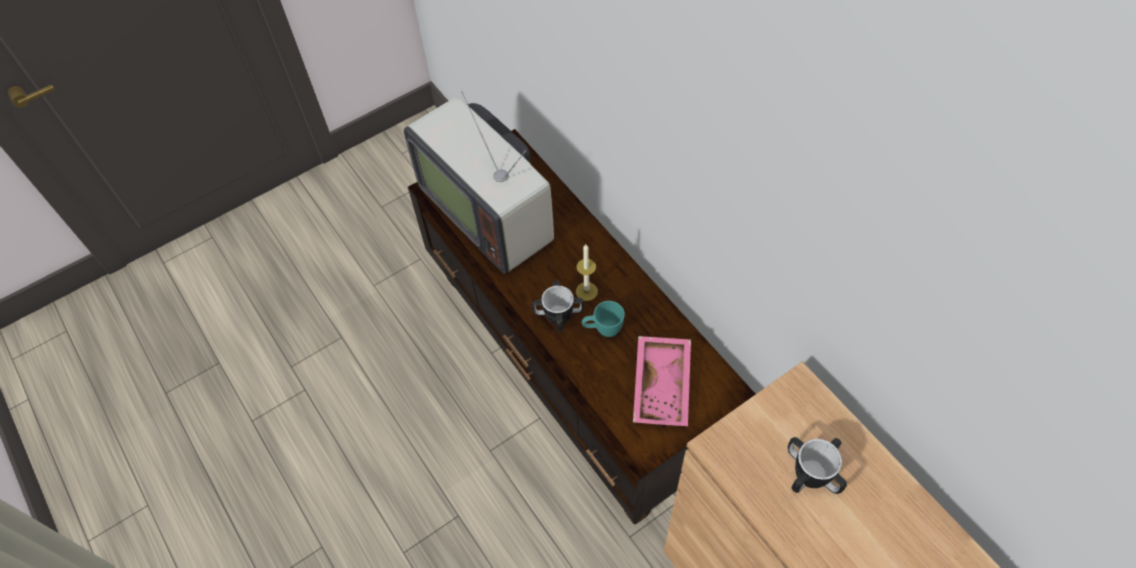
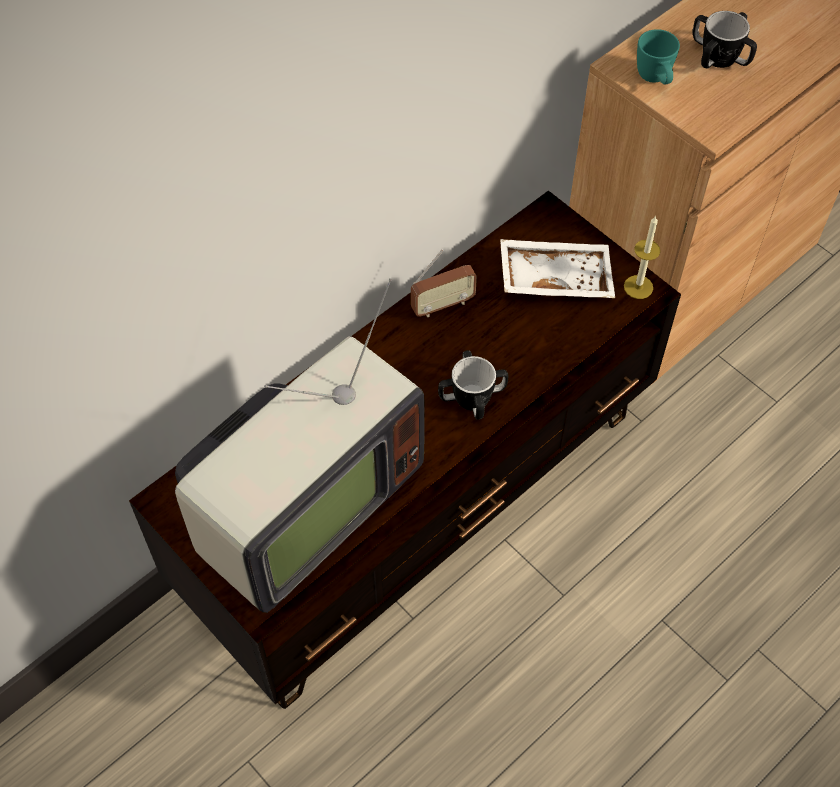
camera: 100 degrees left, 0 degrees up
candle [576,245,598,301] -> candle moved to [624,215,661,299]
turquoise mug [582,301,625,337] -> turquoise mug moved to [637,29,680,84]
pink tray [633,336,691,426] -> white tray [500,239,615,298]
none -> radio [411,249,477,317]

